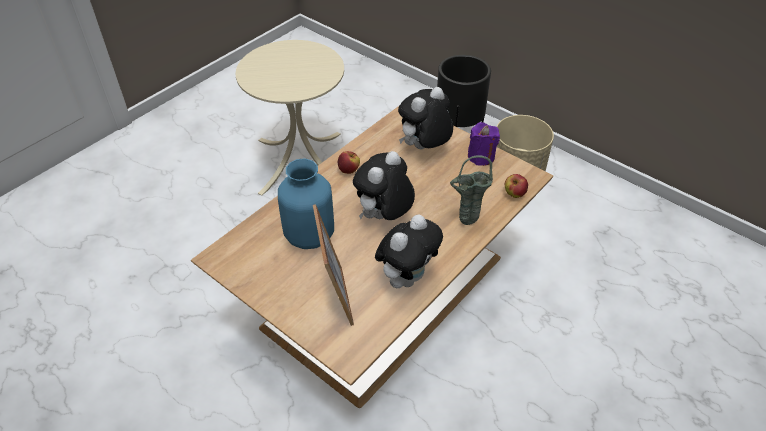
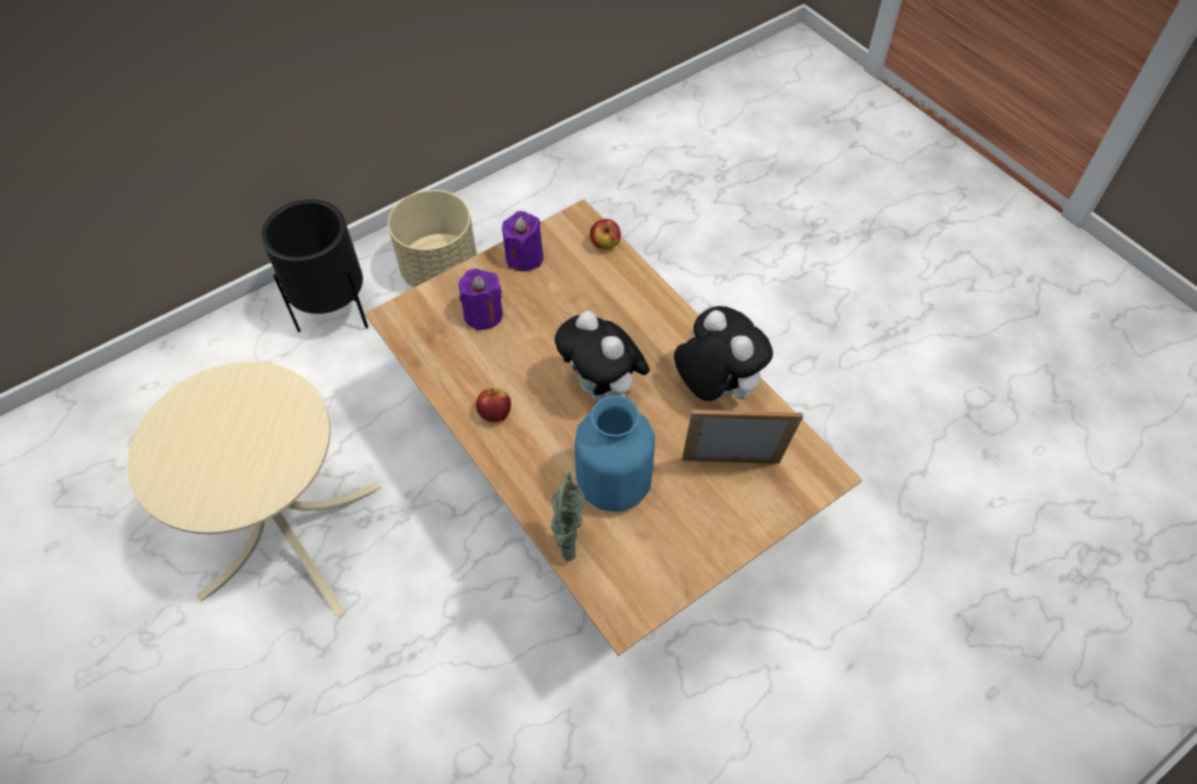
camera: 75 degrees left, 10 degrees up
plush toy [398,87,453,149] -> purple candle [458,269,503,330]
green vase [450,155,493,225] -> green vase moved to [551,472,585,561]

